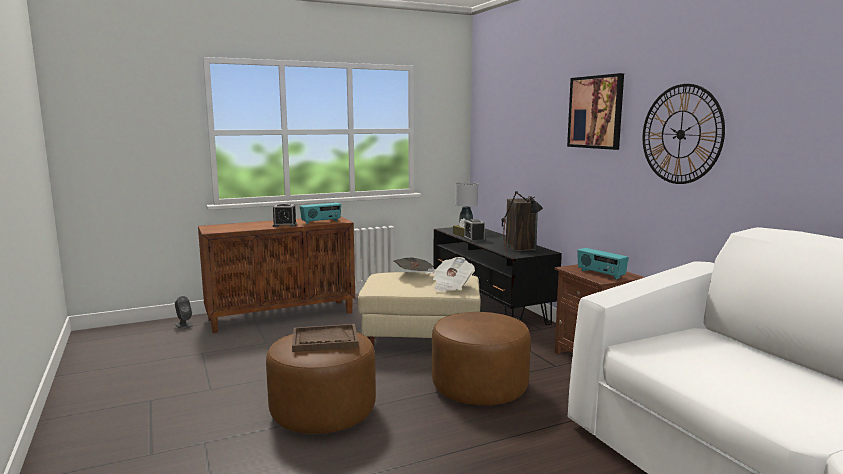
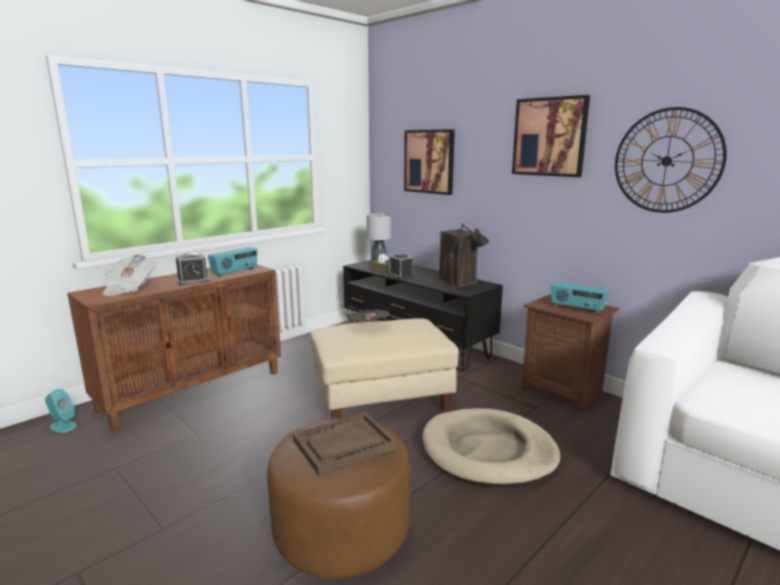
camera: 20 degrees left, 5 degrees up
grey speaker [175,296,193,329] -> turquoise speaker [45,389,77,433]
newspaper [432,257,475,292] -> newspaper moved to [103,254,156,296]
brown ottoman [432,312,531,405] -> beige dog bed [422,408,561,487]
none -> picture [404,129,455,195]

